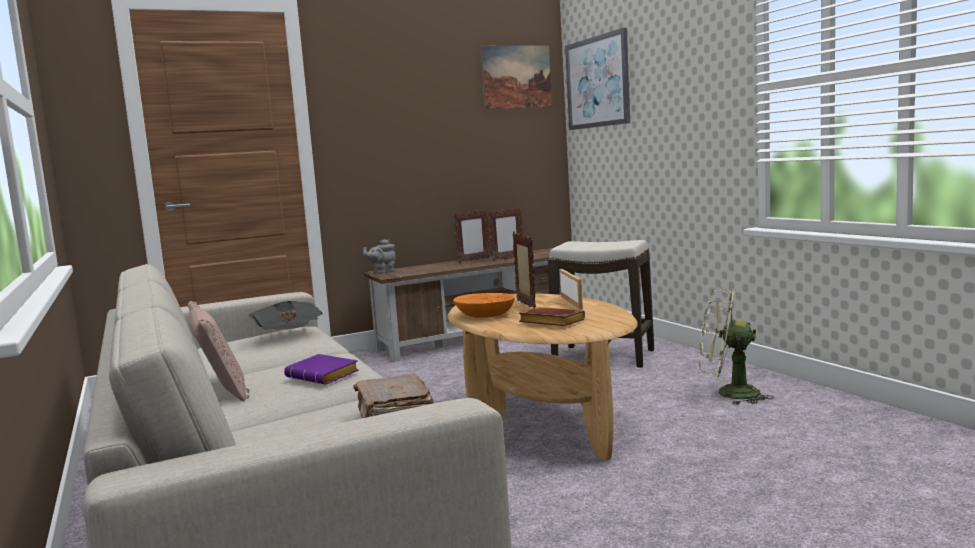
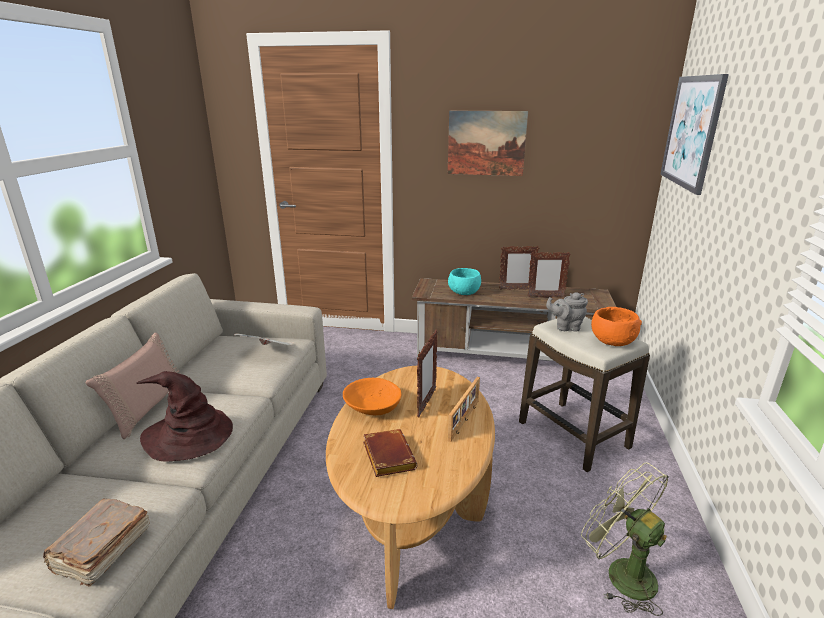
camera: 35 degrees right, 15 degrees up
purple book [284,354,359,385] -> brown hat [136,371,233,462]
grey teapot [363,239,396,274] -> grey teapot moved to [546,292,588,331]
picture [481,45,552,109] -> picture moved to [448,111,528,176]
none -> turquoise bowl [448,268,481,295]
none -> orange bowl [591,307,642,346]

